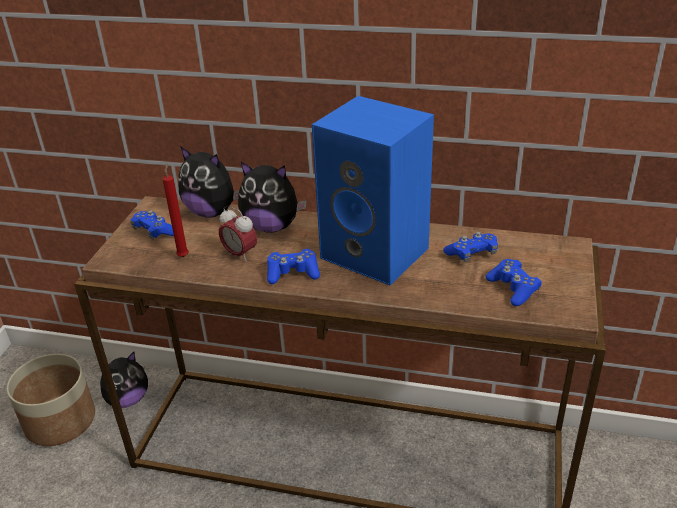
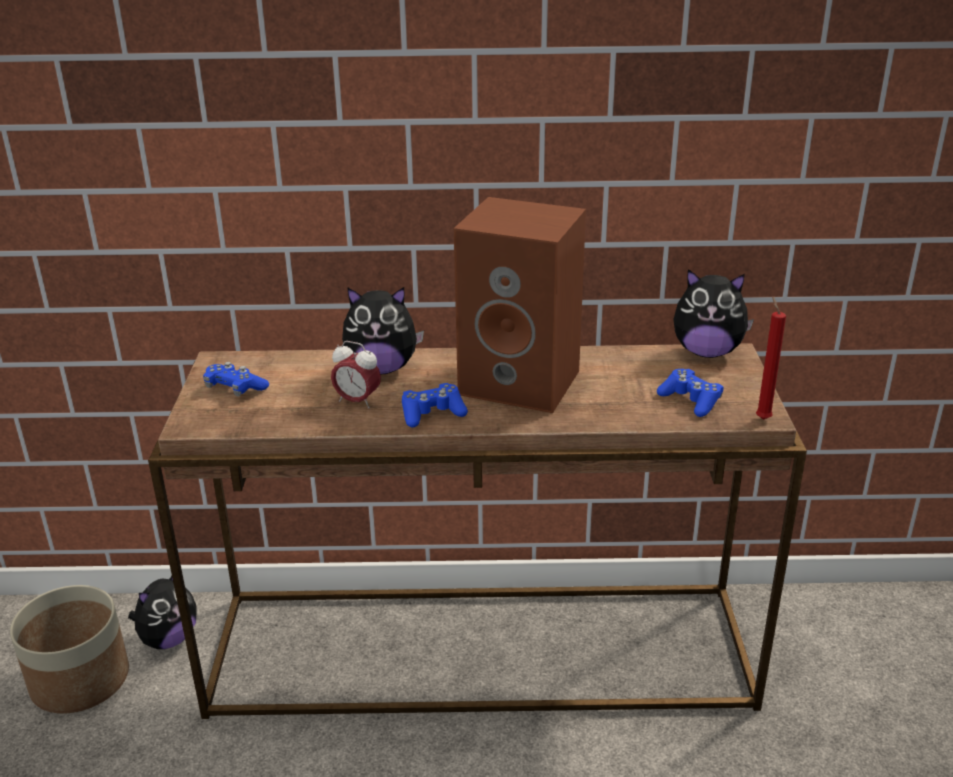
camera: 15 degrees left, 5 degrees down
red candle [162,163,189,257] -> red candle moved to [756,296,786,420]
plush toy [178,146,239,218] -> plush toy moved to [673,269,754,358]
blue speaker [312,96,434,285] -> brown speaker [454,197,586,413]
blue game controller [443,232,498,262] -> none

